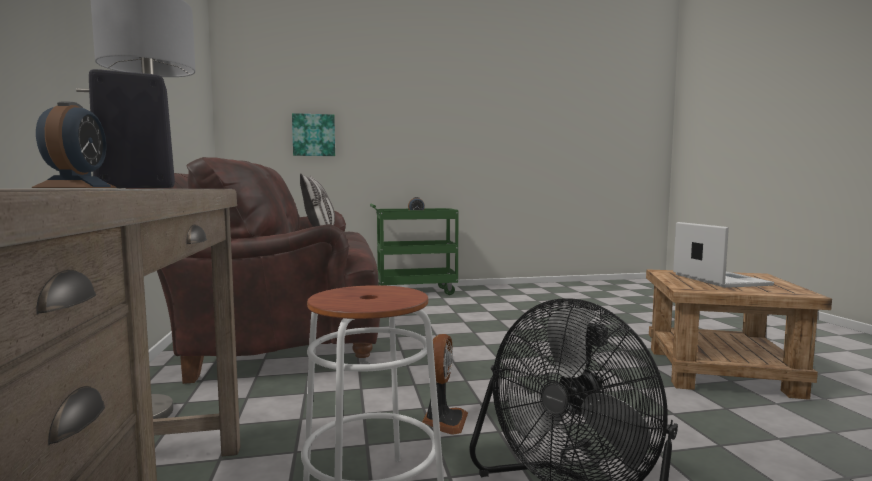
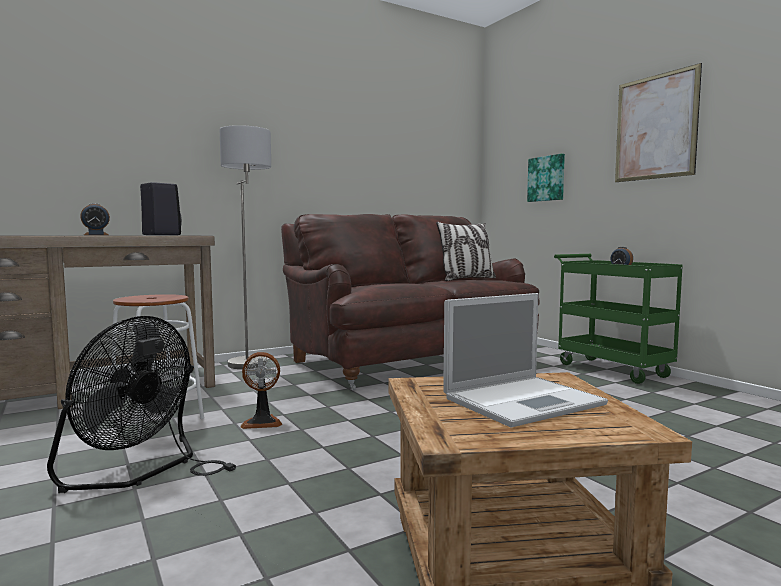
camera: 70 degrees right, 0 degrees up
none -> picture [615,63,702,182]

